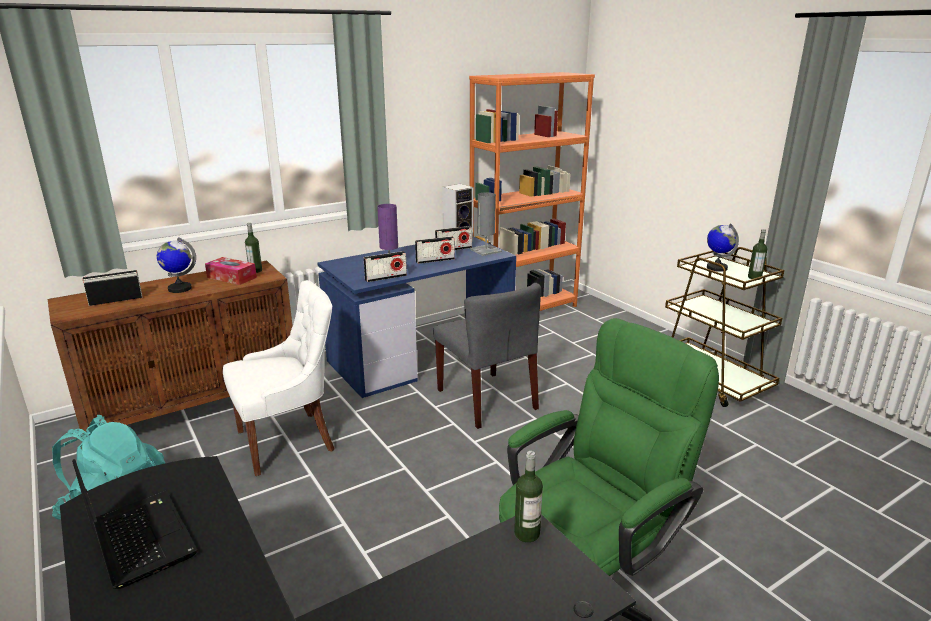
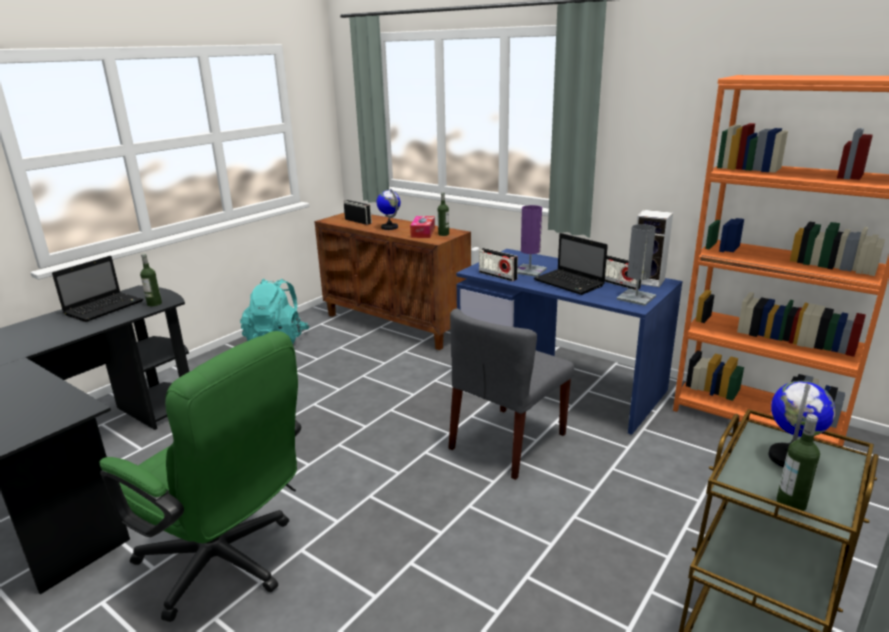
camera: 70 degrees right, 0 degrees up
white chair [223,280,335,476] -> none
radio [415,236,455,264] -> laptop [534,233,608,295]
bottle [514,451,543,542] -> bottle moved to [140,254,162,307]

